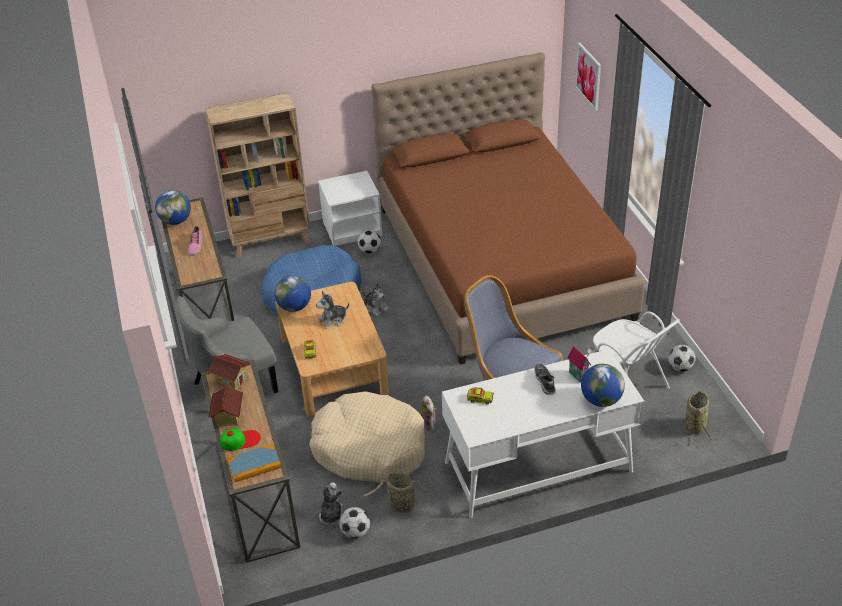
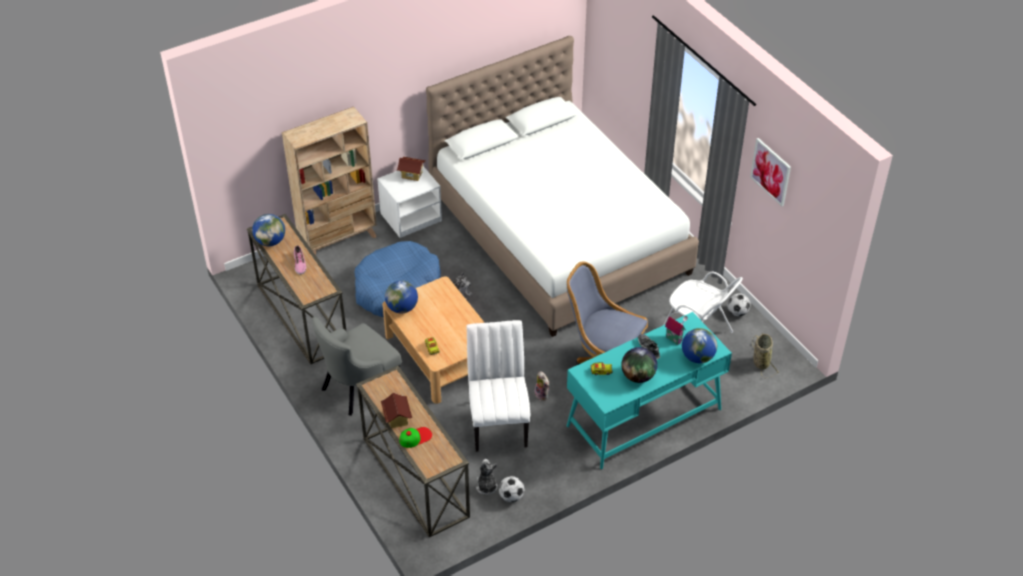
camera: 15 degrees left, 5 degrees up
toy house [207,354,251,389] -> toy house moved to [397,157,426,181]
book [227,444,281,482] -> none
beige dog bed [309,391,425,482] -> white chair [467,320,530,452]
plush toy [316,291,349,329] -> none
football [358,230,381,254] -> none
basket [362,472,430,513] -> none
brown bed [372,52,646,365] -> white bed [426,36,699,337]
white desk [442,349,645,518] -> turquoise desk [567,312,732,469]
picture [575,42,601,111] -> picture moved to [750,138,791,206]
none -> globe [621,347,657,383]

